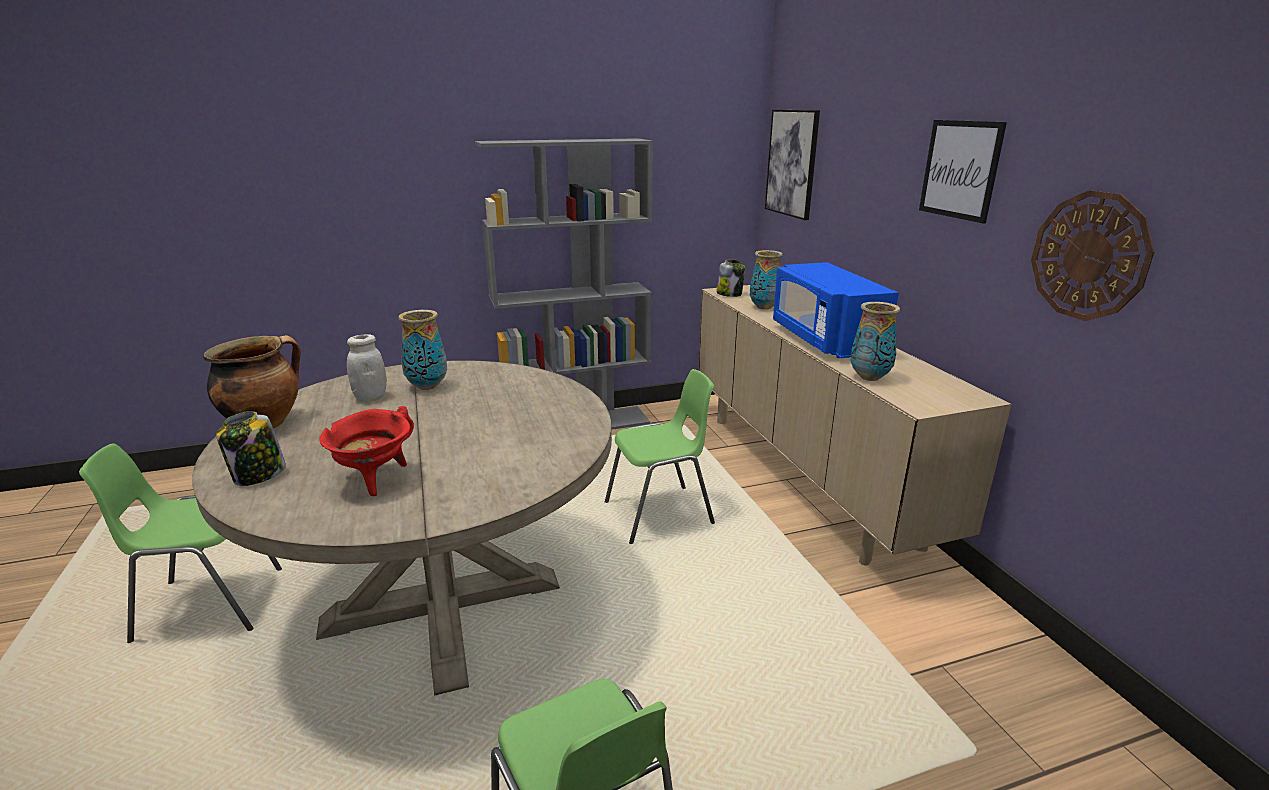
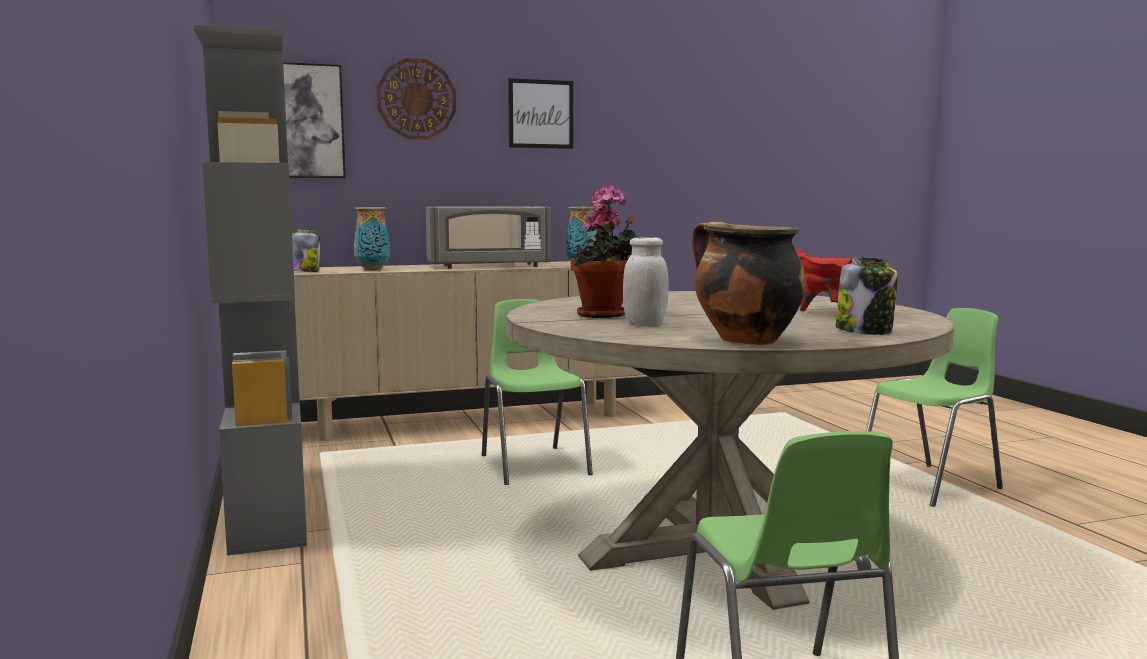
camera: 90 degrees left, 15 degrees down
vase [398,310,447,390] -> potted plant [571,185,637,318]
blue microwave [773,262,899,358] -> grey microwave [426,206,551,268]
wall clock [1031,190,1154,321] -> wall clock moved to [377,58,456,140]

